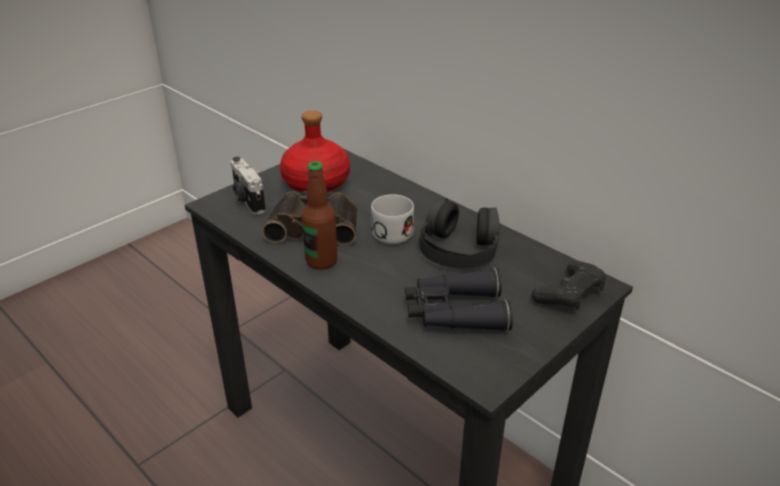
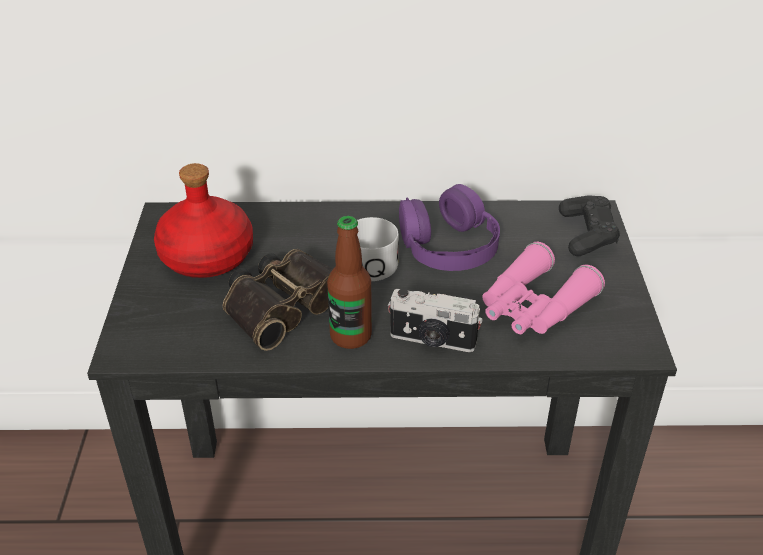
camera: 45 degrees left, 5 degrees up
camera [231,157,266,215] -> camera moved to [388,288,483,352]
black binoculars [405,268,513,331] -> pink binoculars [482,242,605,334]
black headphones [419,198,500,268] -> purple headphones [399,184,500,271]

